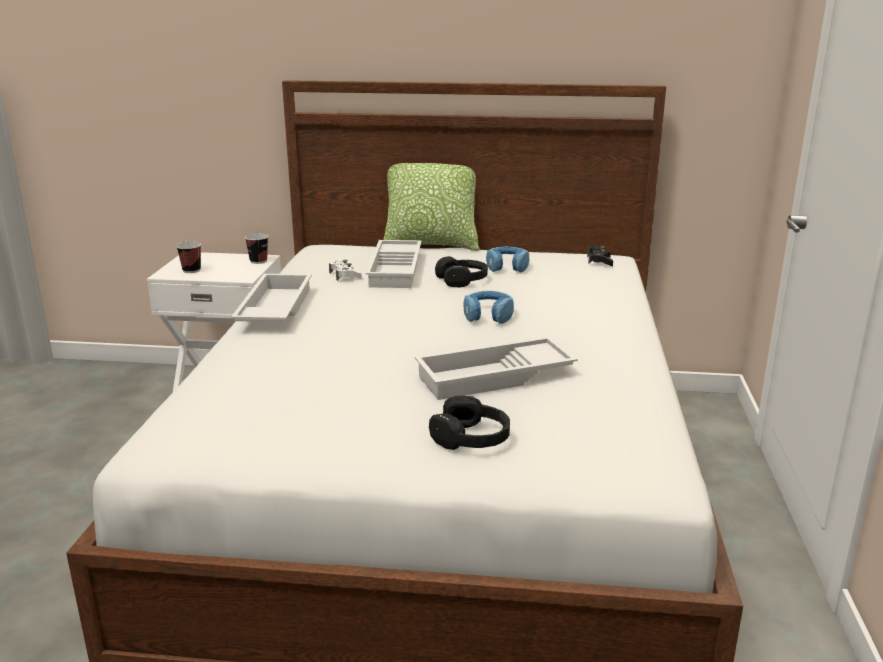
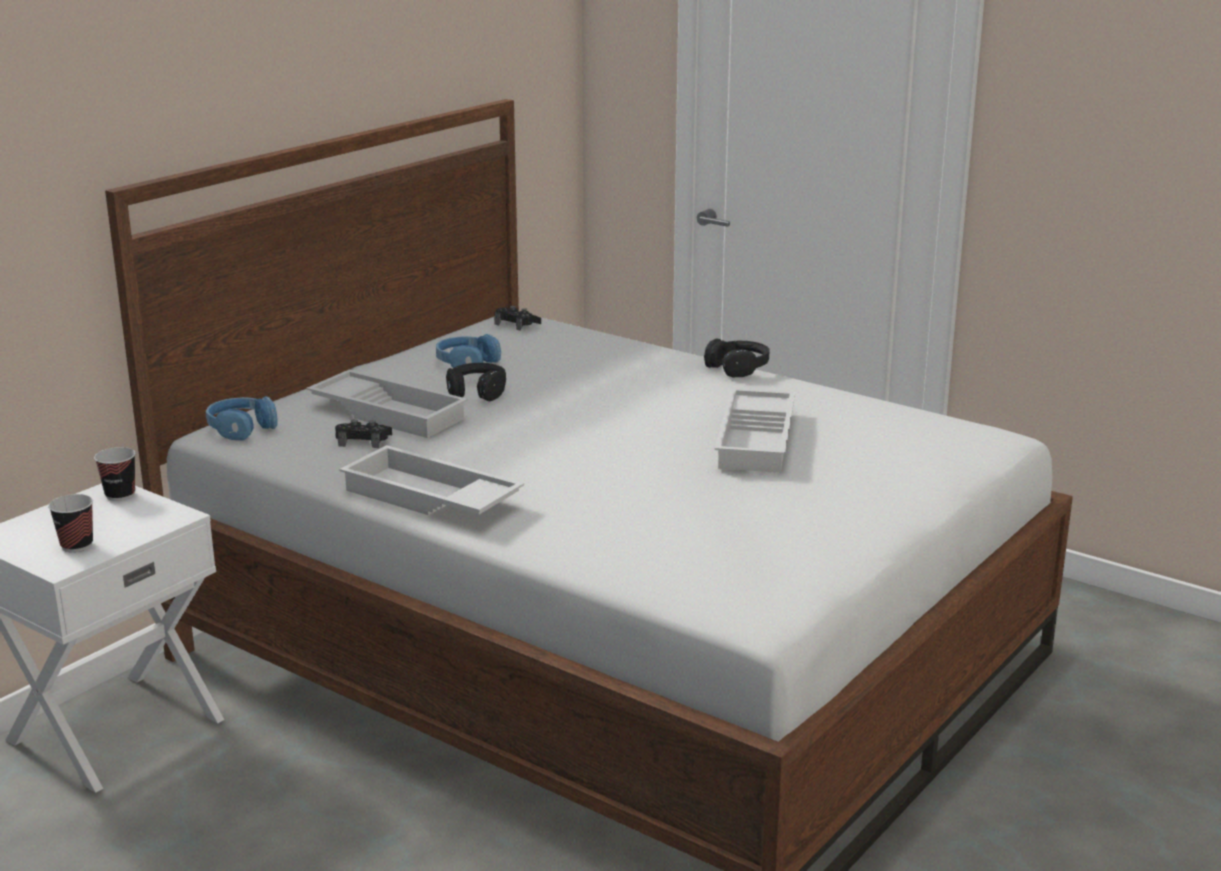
camera: 60 degrees left, 0 degrees up
white game controller [329,260,362,281] -> black game controller [335,419,392,448]
pillow [383,163,480,251] -> none
black headphones [429,396,510,450] -> black headphones moved to [704,338,769,377]
blue headphones [463,291,514,324] -> blue headphones moved to [206,396,278,440]

